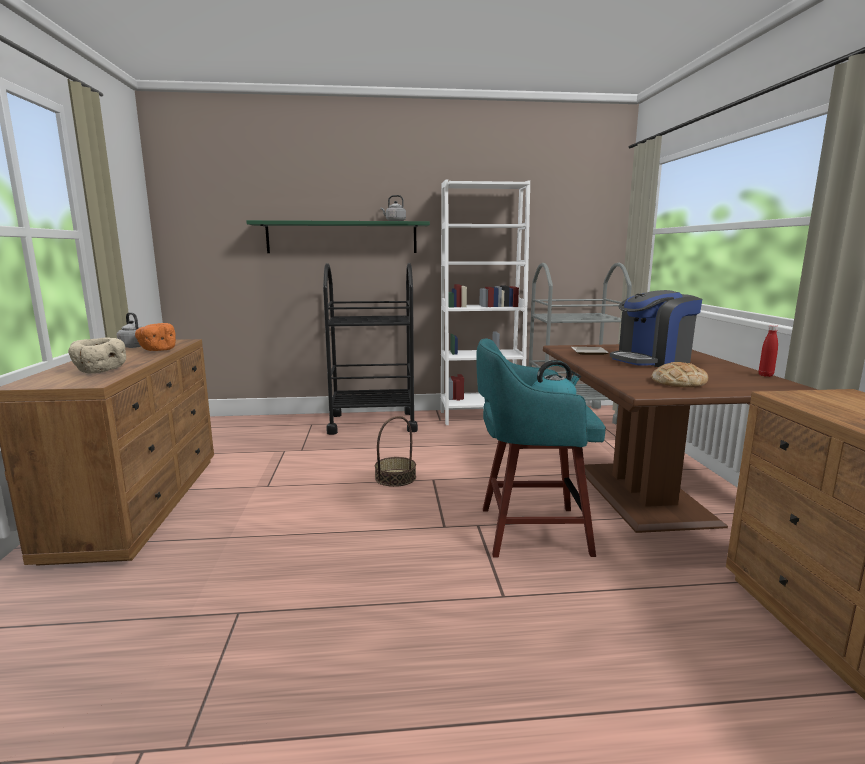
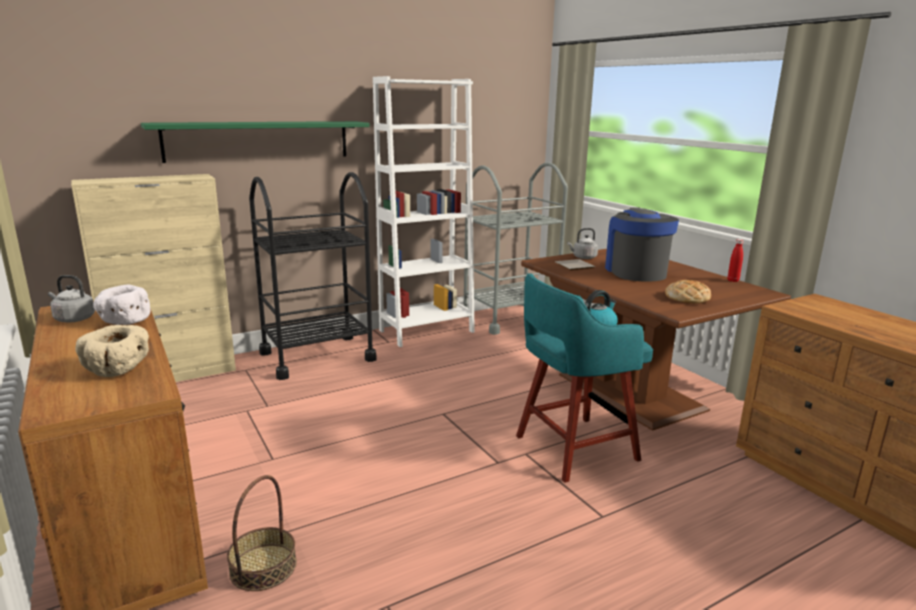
camera: 25 degrees left, 5 degrees up
orange bowl [135,323,176,351] -> white bowl [93,284,151,325]
basket [375,416,416,487] -> basket moved to [227,475,297,591]
grey kettle [381,195,406,221] -> grey kettle moved to [567,228,598,259]
coffee machine [610,290,702,367] -> coffee machine turned 135 degrees clockwise [605,207,679,282]
none -> beige cabinet [71,174,236,382]

